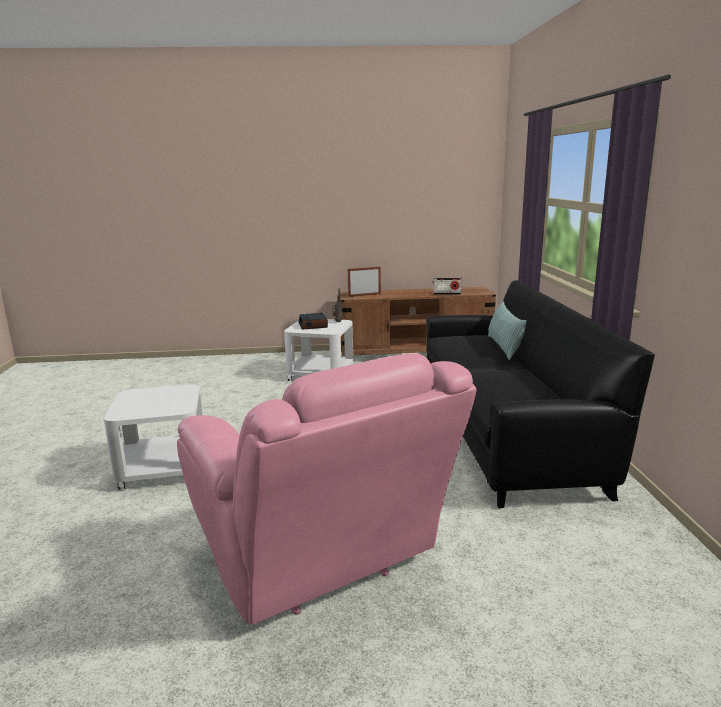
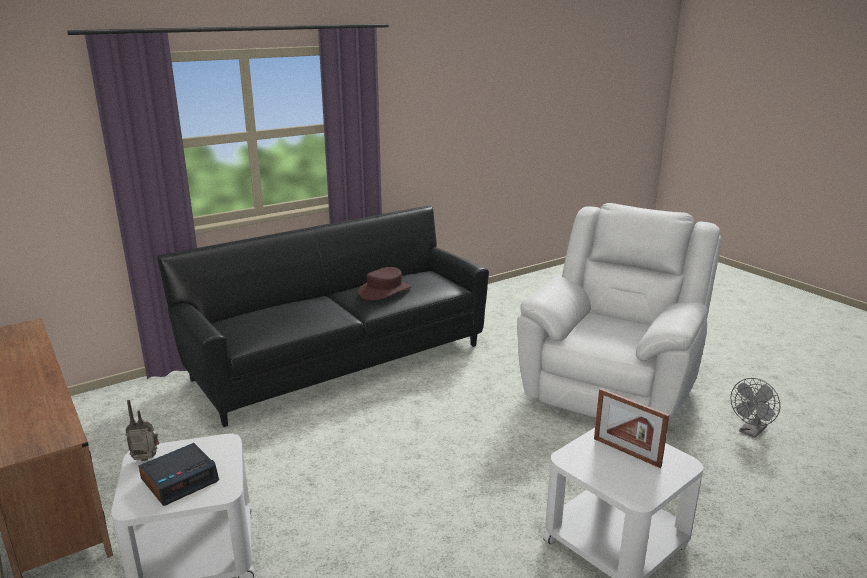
camera: 120 degrees left, 5 degrees up
pink armchair [177,353,477,624] -> white armchair [517,203,722,423]
picture frame [348,267,381,297] -> picture frame moved to [594,388,670,468]
radio [433,278,462,294] -> none
pillow [488,301,527,360] -> none
none -> brown hat [358,267,411,301]
none -> grey fan [730,378,780,438]

